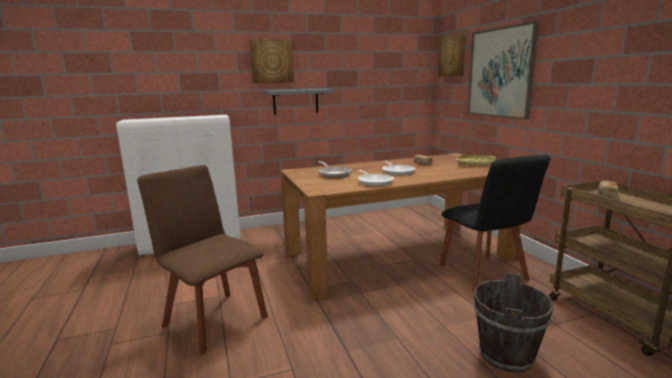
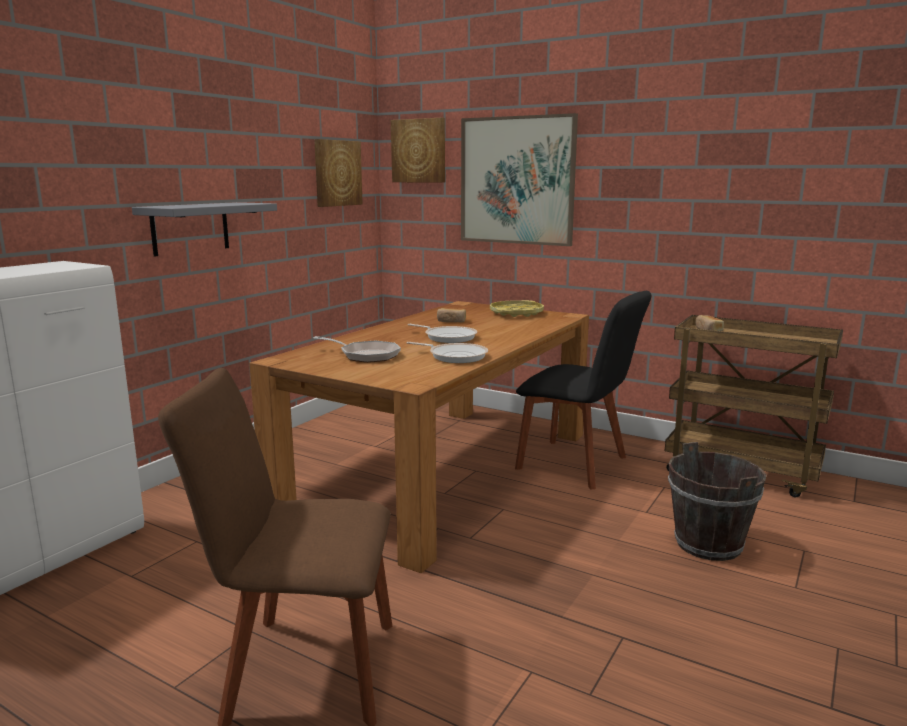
camera: 40 degrees left, 0 degrees up
picture [249,39,294,84] -> picture moved to [314,139,363,207]

